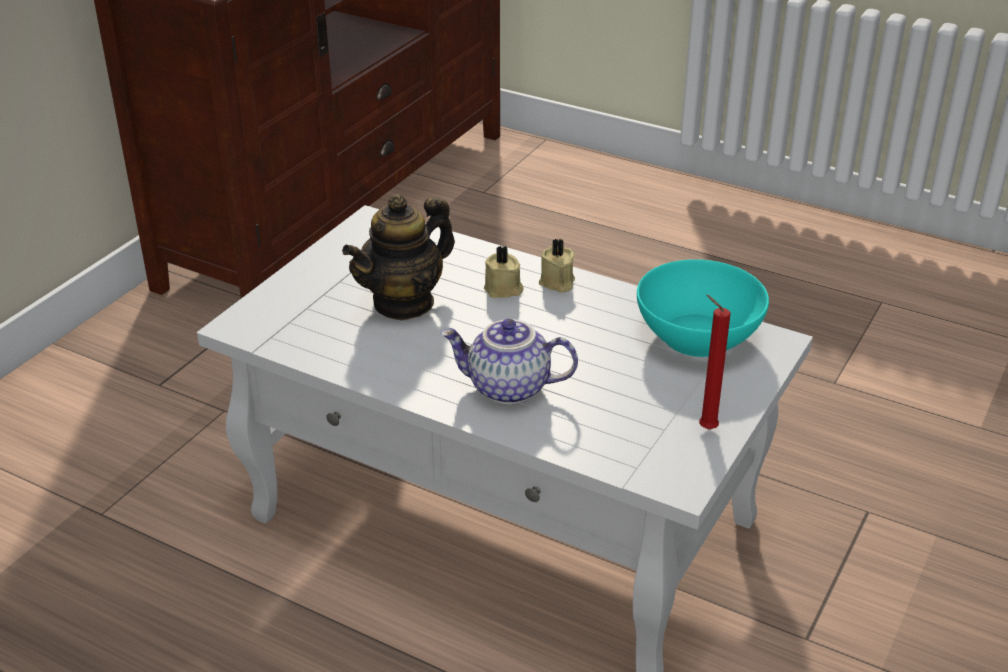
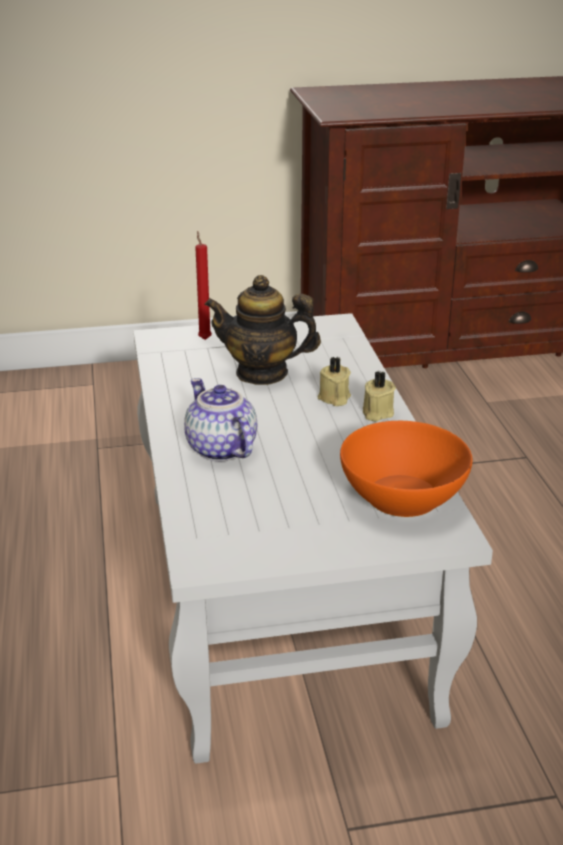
camera: 50 degrees right, 5 degrees down
turquoise bowl [637,259,769,357] -> orange bowl [340,421,472,517]
red candle [699,295,731,429] -> red candle moved to [195,231,212,340]

